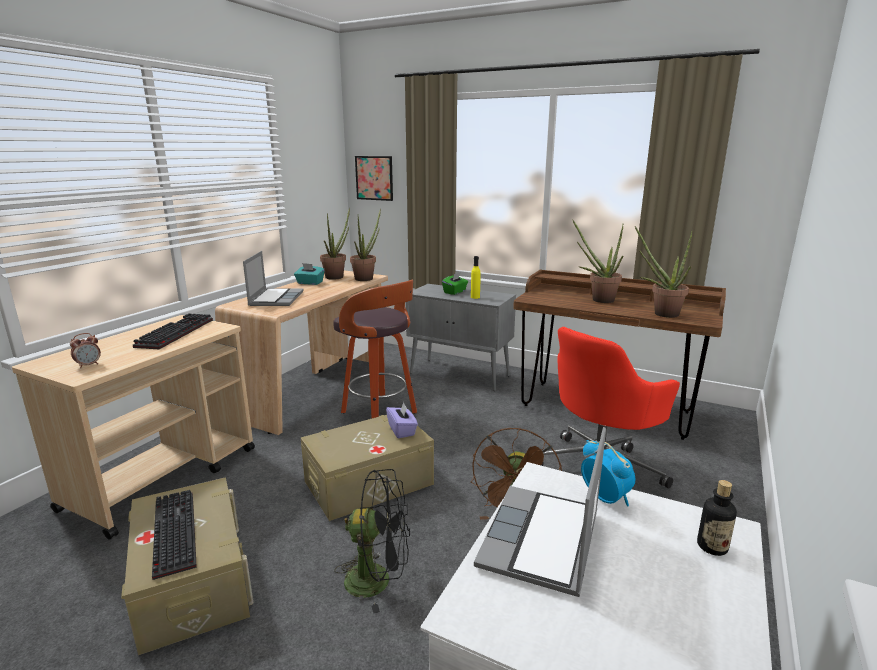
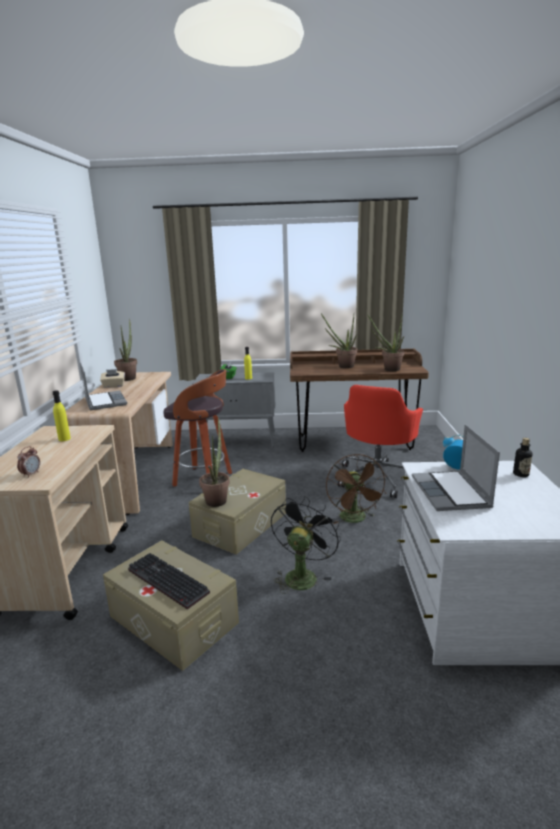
camera: 25 degrees left, 0 degrees up
keyboard [133,313,213,349] -> yellow bottle [53,390,71,441]
turquoise tissue box [294,263,324,285] -> beige tissue box [100,369,125,388]
black fan [334,469,410,614] -> black fan turned 45 degrees counterclockwise [271,496,341,594]
potted plant [350,208,381,281] -> potted plant moved to [199,417,230,507]
picture [355,156,393,201] -> none
purple tissue box [386,402,418,438] -> none

